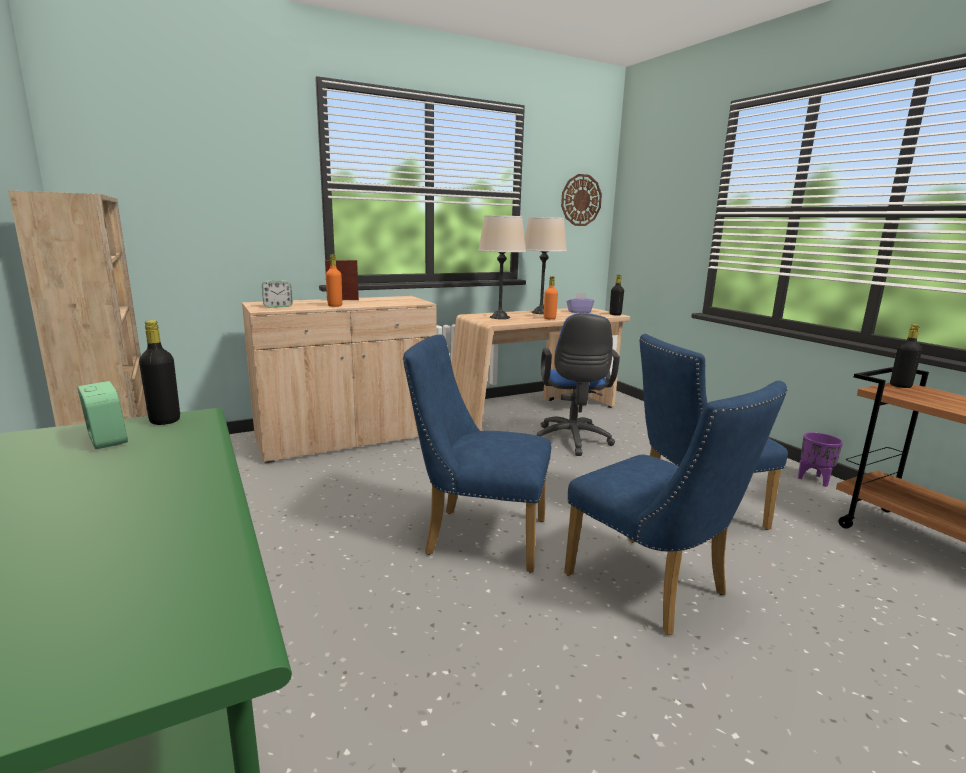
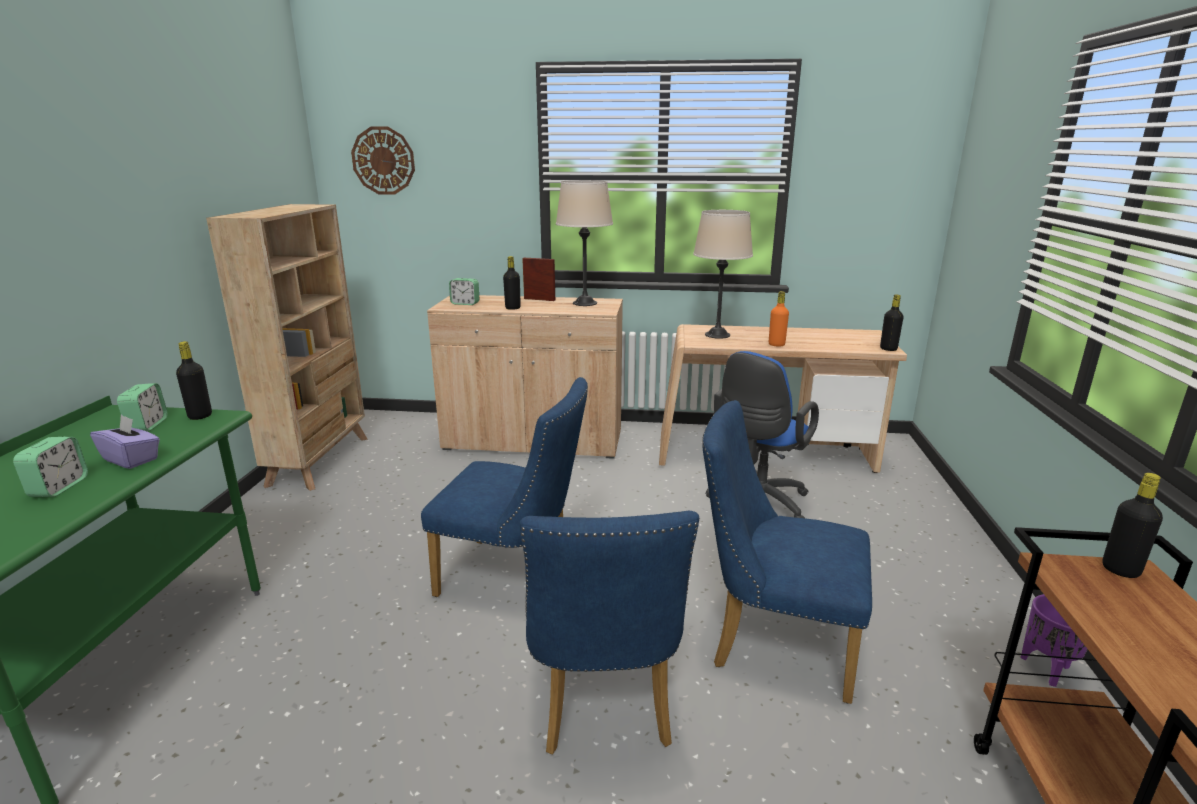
camera: 35 degrees right, 5 degrees up
orange bottle [326,255,342,307] -> black bottle [503,256,521,310]
blue chair [403,334,551,573] -> blue chair turned 150 degrees clockwise [421,377,588,597]
beige table lamp [525,217,567,314] -> beige table lamp moved to [556,180,613,306]
wall clock [561,174,602,226] -> wall clock moved to [351,126,415,195]
purple tissue box [567,293,594,313] -> purple tissue box moved to [90,415,160,469]
none -> alarm clock [13,437,88,497]

